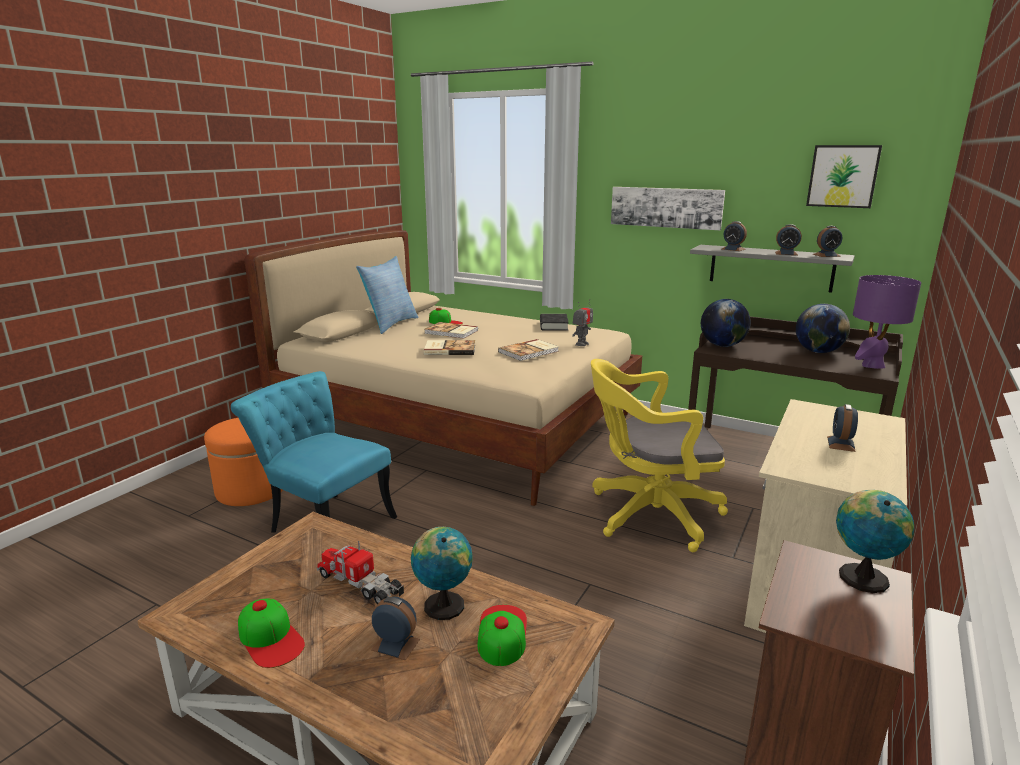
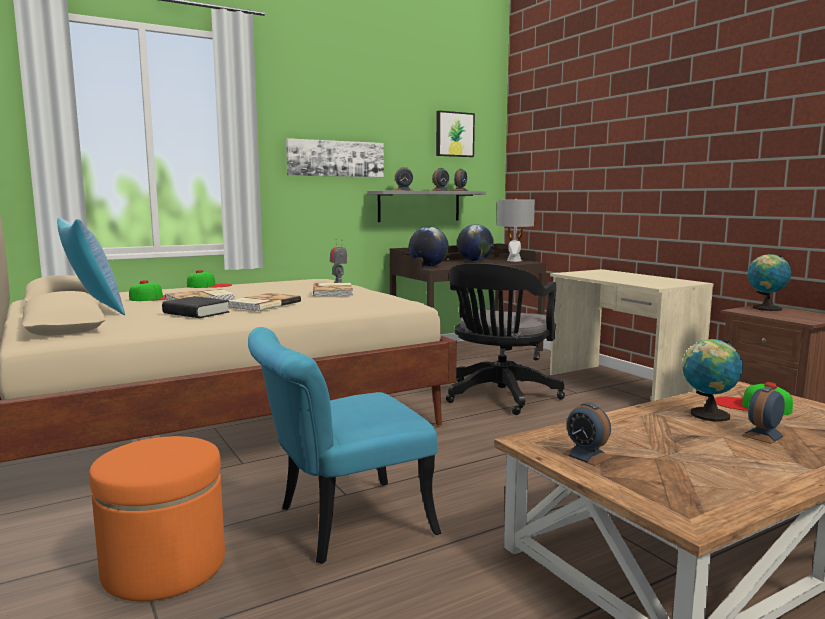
camera: 60 degrees left, 10 degrees down
cap [238,599,305,668] -> cap moved to [187,270,232,288]
toy truck [317,541,404,604] -> none
black book [540,314,569,331] -> black book moved to [162,296,230,318]
yellow office chair [591,359,728,552] -> black office chair [446,263,565,415]
alarm clock [827,404,858,452] -> alarm clock moved to [562,402,612,466]
purple table lamp [853,275,921,369] -> grey table lamp [497,199,535,262]

